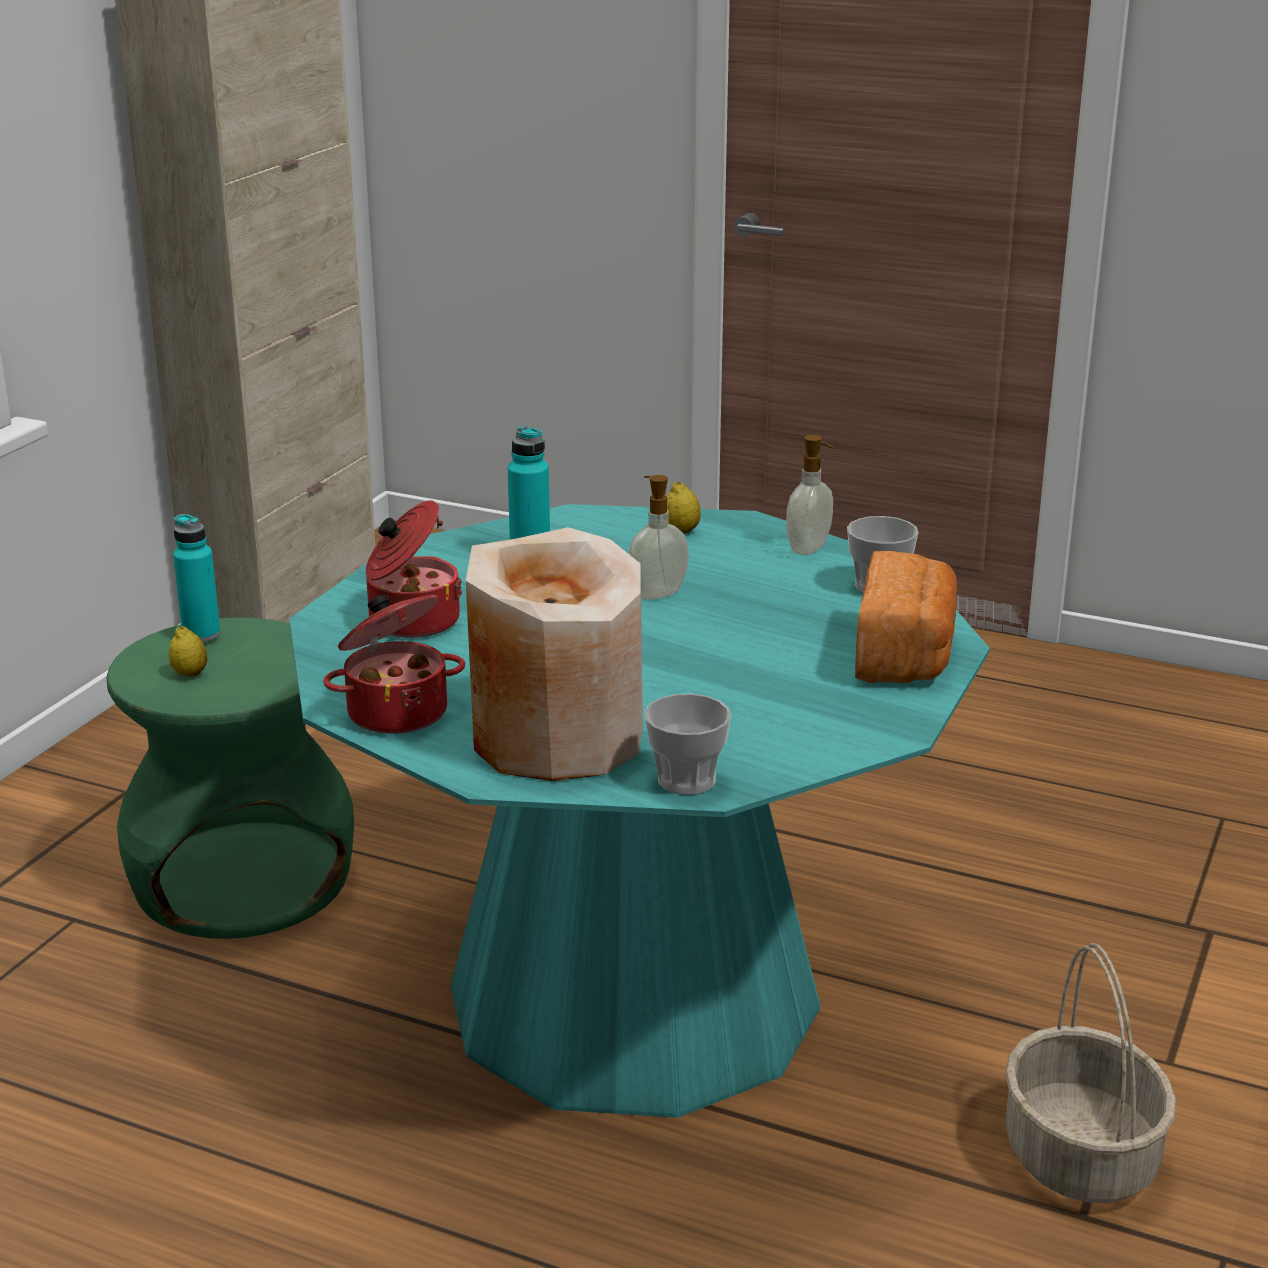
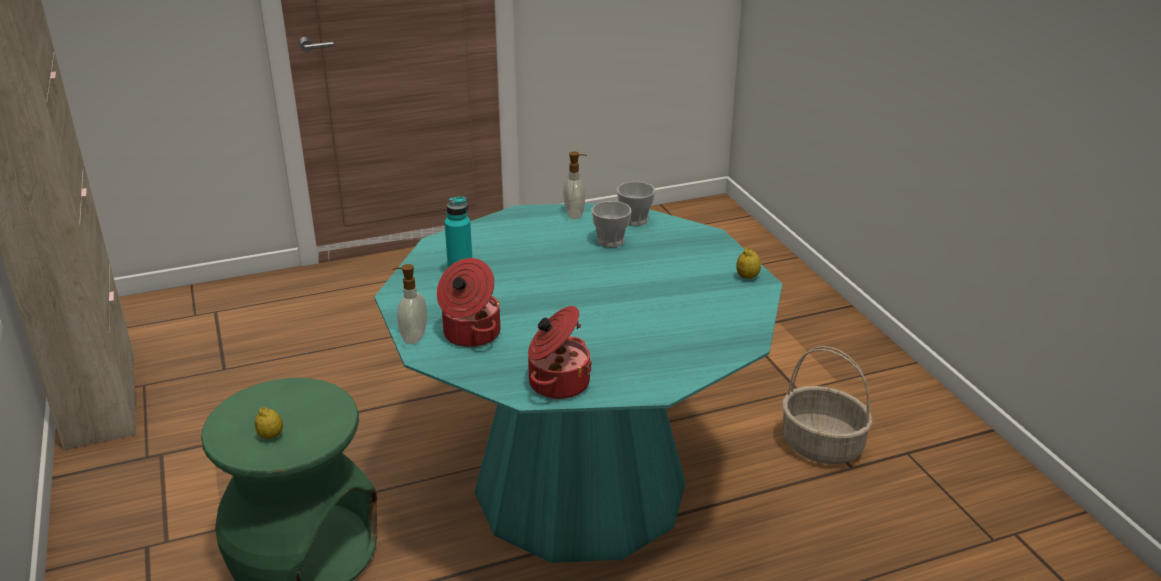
camera: 45 degrees left, 5 degrees up
turquoise bottle [173,514,221,642] -> none
beige vase [466,527,643,781] -> none
soap dispenser [628,475,689,600] -> soap dispenser moved to [393,264,427,344]
cup [644,694,731,795] -> cup moved to [592,201,632,247]
lemon [667,482,701,533] -> lemon moved to [736,248,761,279]
bread [855,551,957,683] -> none

